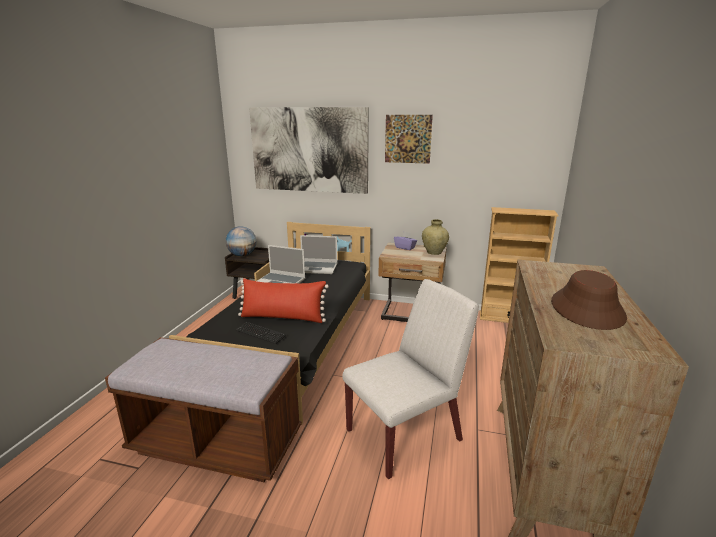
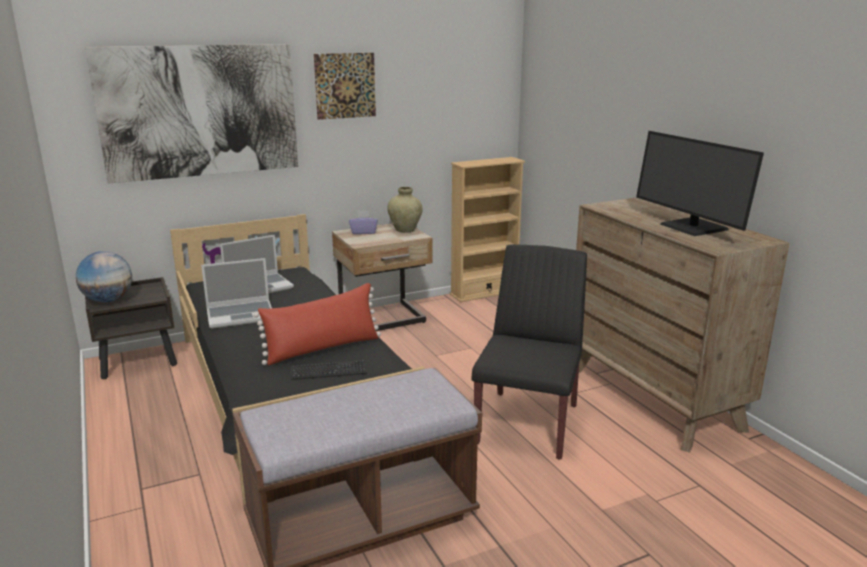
camera: 40 degrees left, 0 degrees up
white chair [342,279,479,479] -> black chair [472,244,587,460]
brown hat [551,270,627,330] -> monitor [636,131,764,236]

